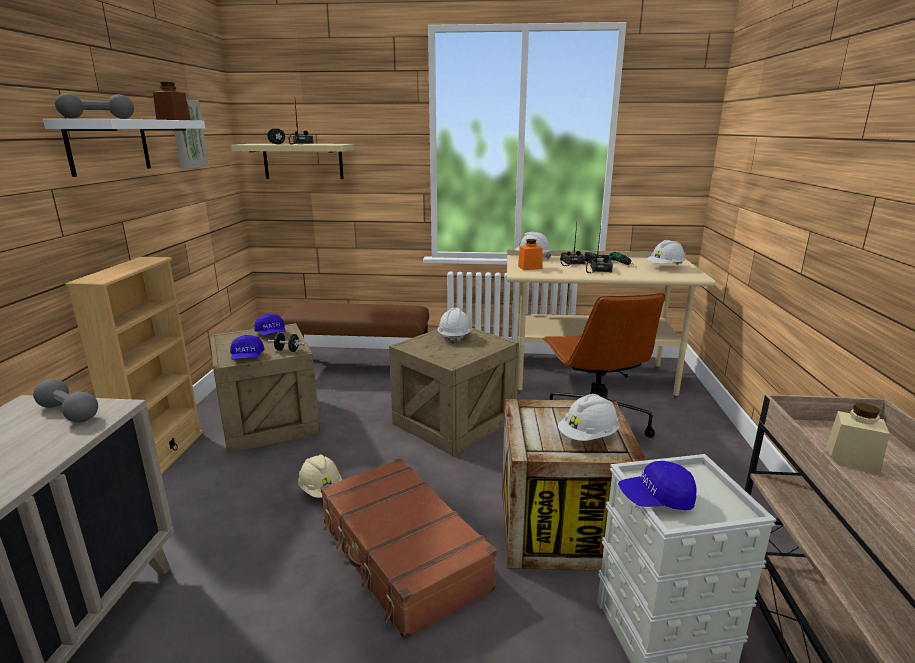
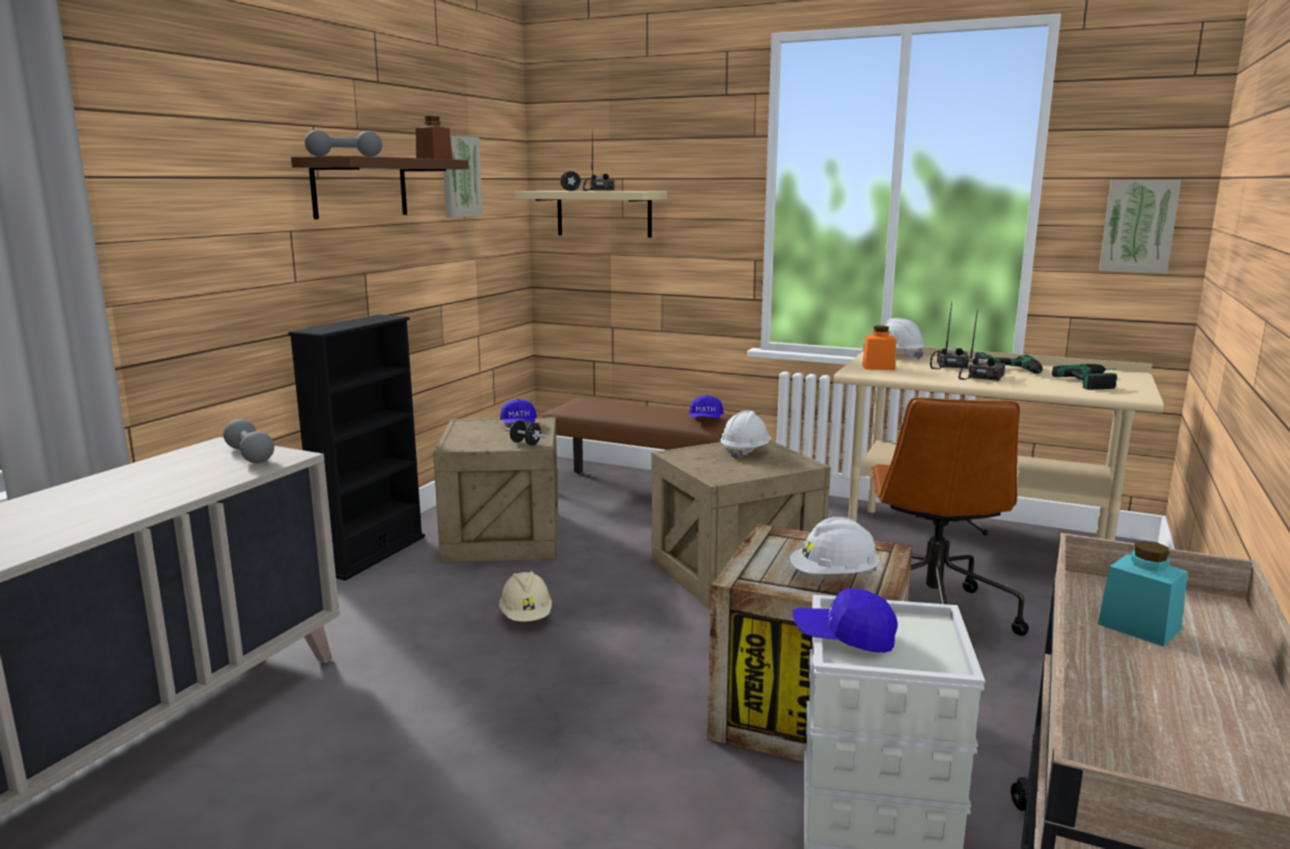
camera: 20 degrees right, 5 degrees down
white shelf [43,119,205,177] -> brown shelf [291,156,469,219]
beige bookcase [65,257,203,474] -> black bookcase [288,314,425,581]
blue cap [230,335,265,360] -> blue cap moved to [689,395,724,419]
brown suitcase [320,458,497,640] -> none
white hard hat [647,240,686,265] -> power drill [1052,364,1117,390]
beige jar [826,403,890,474] -> turquoise jar [1098,541,1188,647]
none -> picture [1099,180,1181,274]

